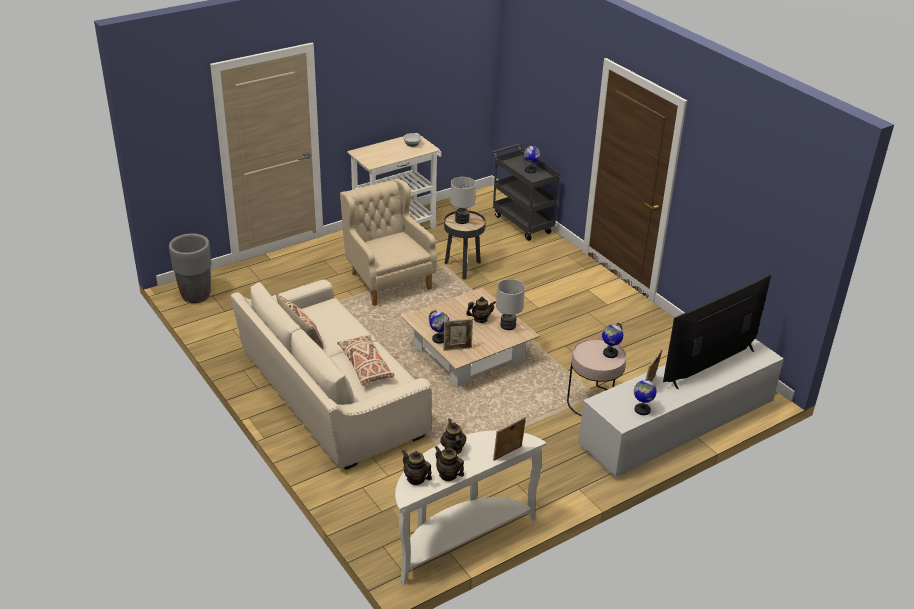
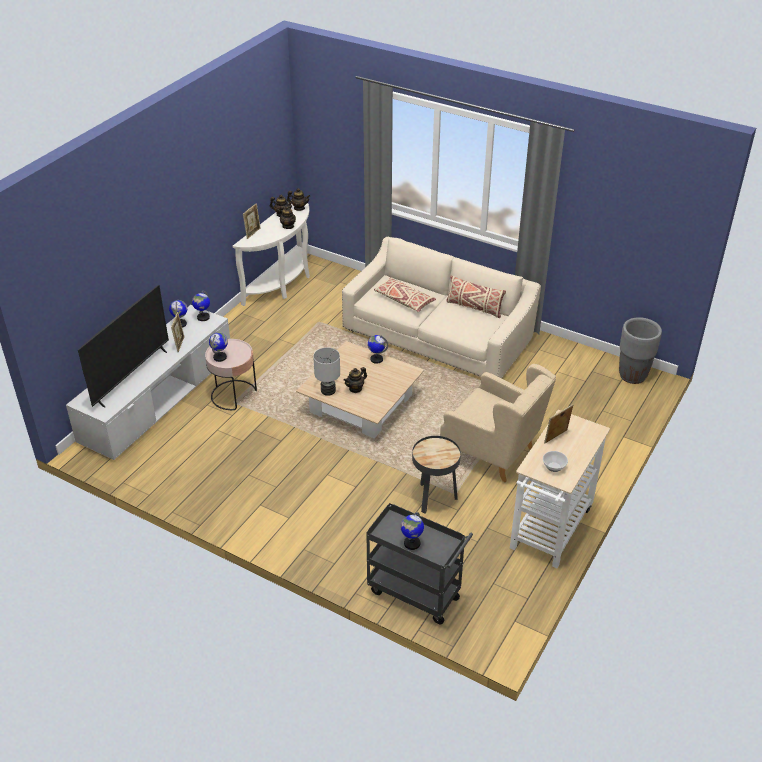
camera: 155 degrees right, 5 degrees up
picture frame [443,319,473,351] -> picture frame moved to [544,404,573,443]
grey table lamp [451,177,476,224] -> none
none -> globe [192,291,210,321]

